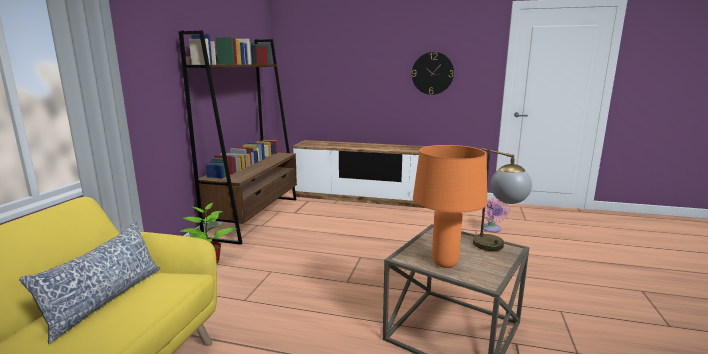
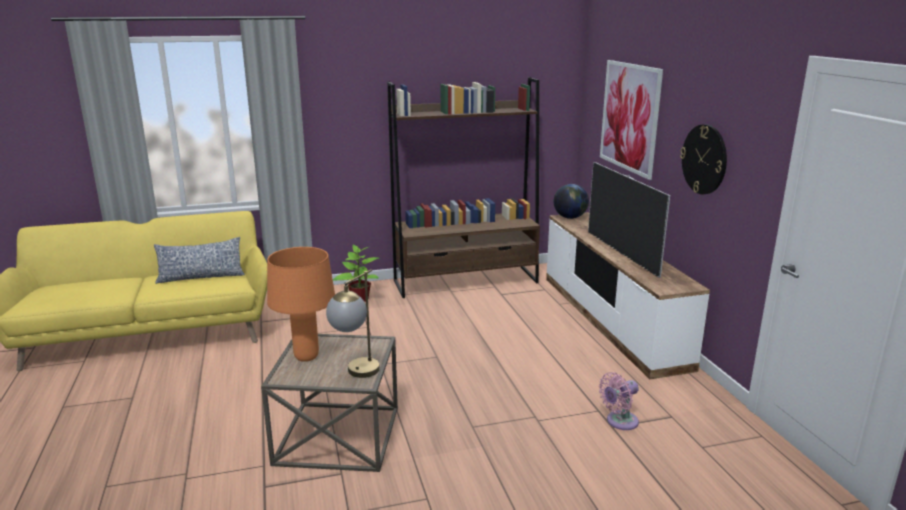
camera: 60 degrees right, 5 degrees up
none -> globe [554,184,589,219]
none -> television [588,162,670,278]
none -> picture [600,60,663,180]

